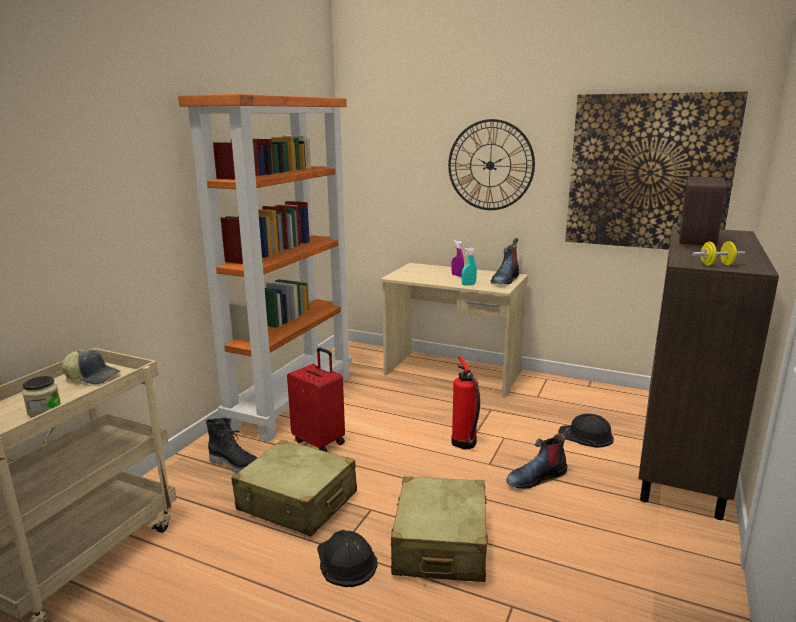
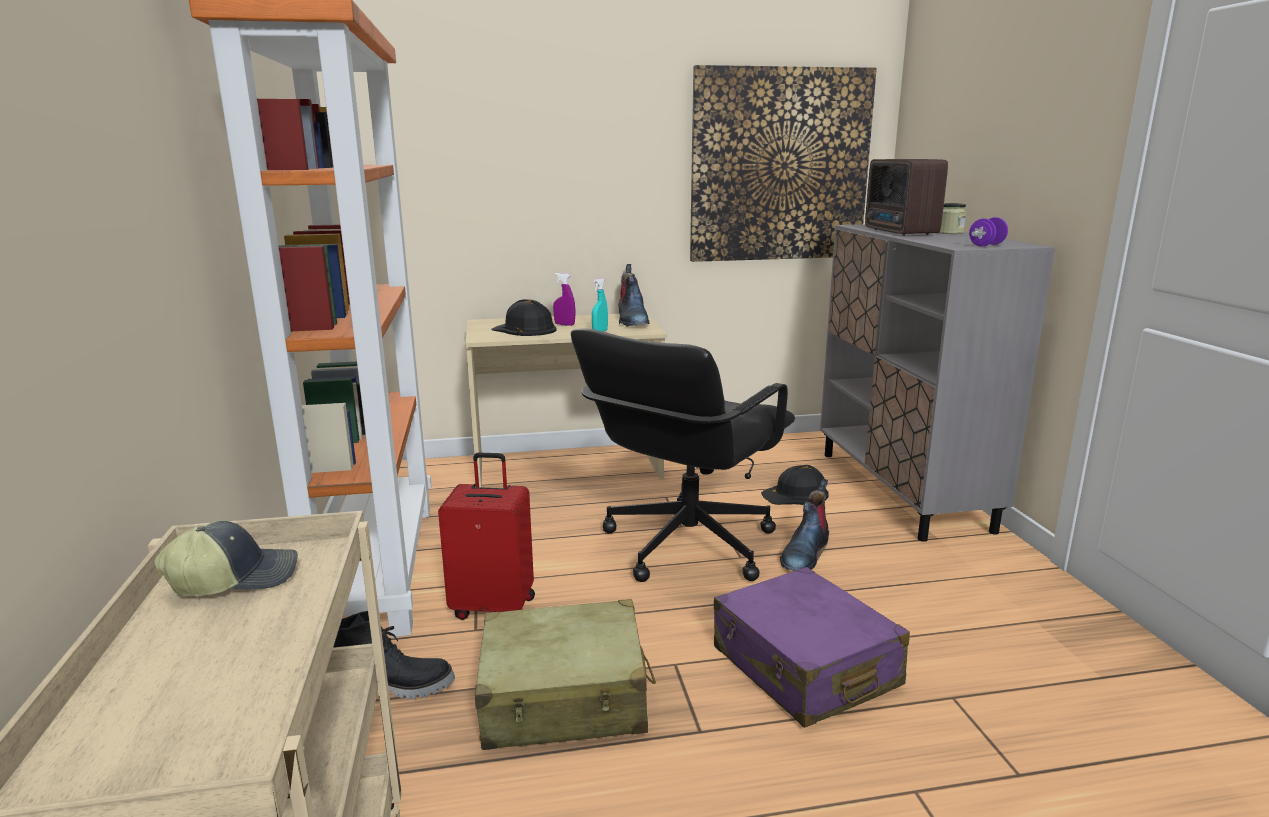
camera: 35 degrees left, 0 degrees up
jar [22,376,61,417] -> jar moved to [939,203,966,234]
black hard hat [317,530,377,587] -> black hard hat moved to [491,299,557,336]
beige suitcase [391,477,488,582] -> purple suitcase [714,567,910,728]
wall clock [448,119,535,210] -> none
fire extinguisher [451,356,480,450] -> black office chair [571,328,795,582]
brown cabinet [638,226,779,520] -> grey cabinet [820,224,1055,542]
yellow dumbbell [693,241,745,266] -> purple dumbbell [969,217,1008,246]

